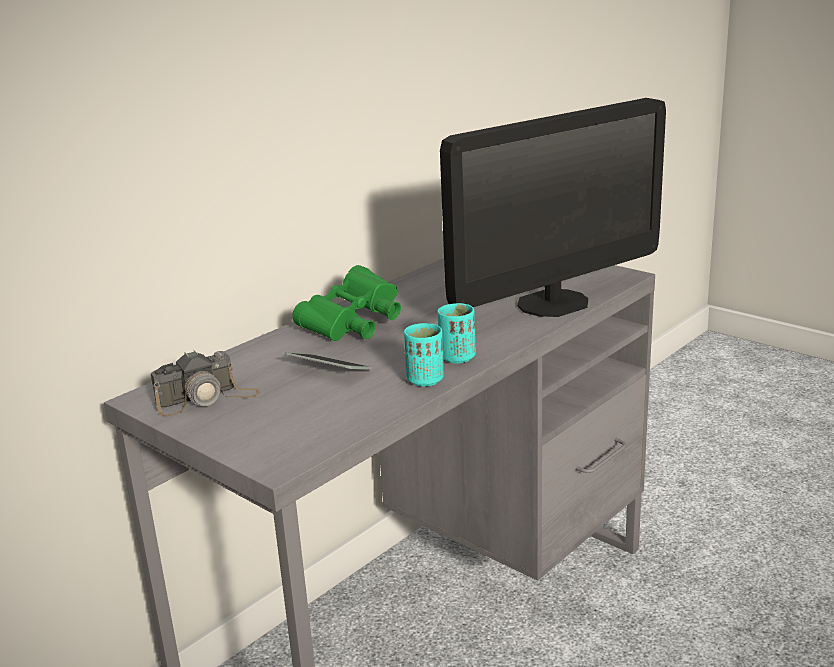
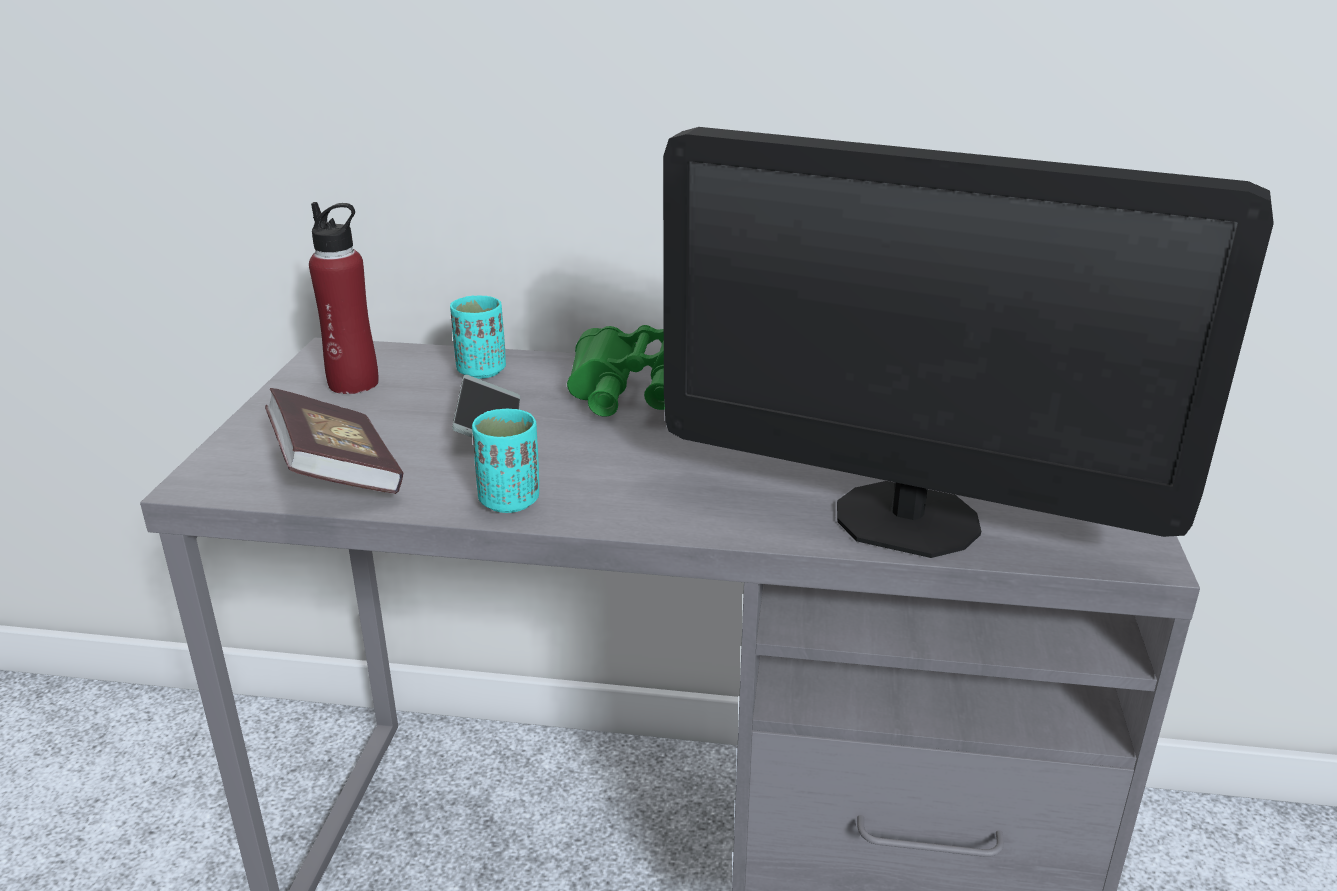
camera: 55 degrees right, 5 degrees up
camera [151,350,260,416] -> red bottle [309,202,379,394]
turquoise cup [437,303,476,363] -> turquoise cup moved to [450,295,506,379]
none -> book [265,388,403,494]

